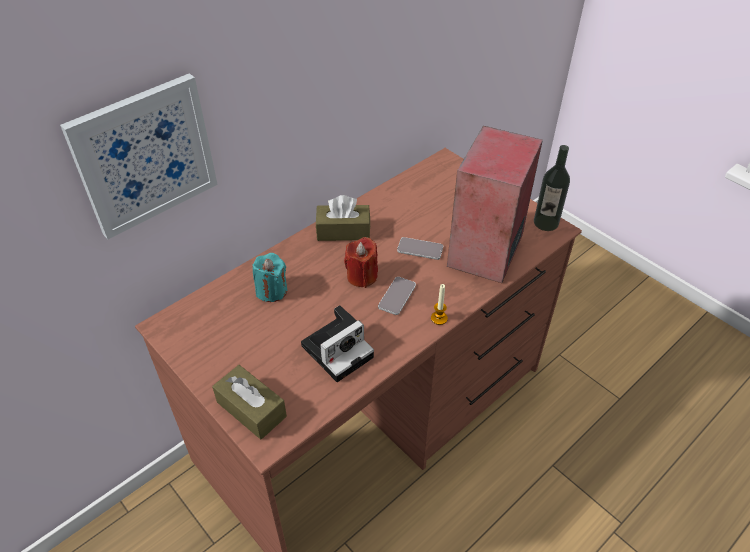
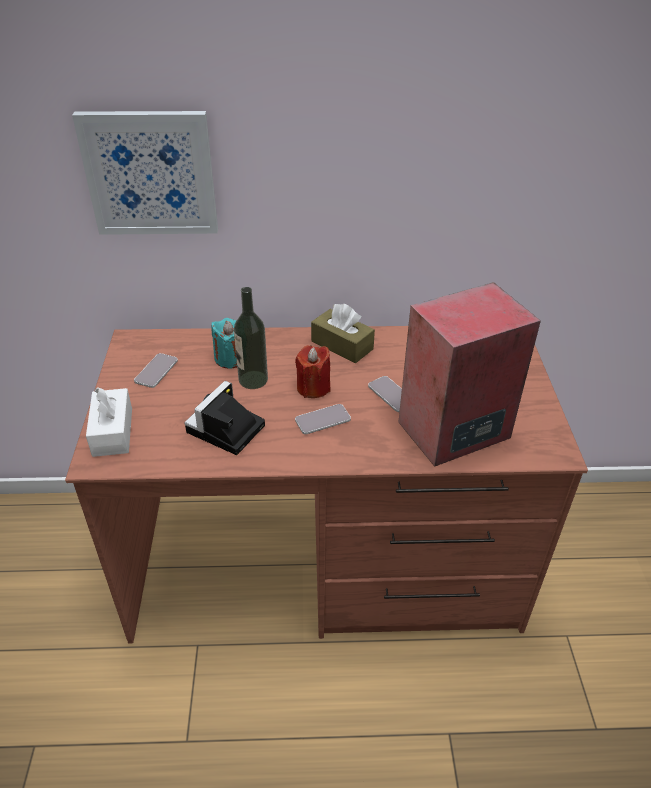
camera: 40 degrees right, 5 degrees down
brown tissue box [212,365,287,440] -> white tissue box [86,387,132,457]
camera [301,305,374,382] -> camera turned 120 degrees clockwise [185,381,265,455]
candle [431,284,448,325] -> none
bottle [534,145,570,231] -> bottle moved to [234,287,268,389]
none -> phone [134,353,178,388]

